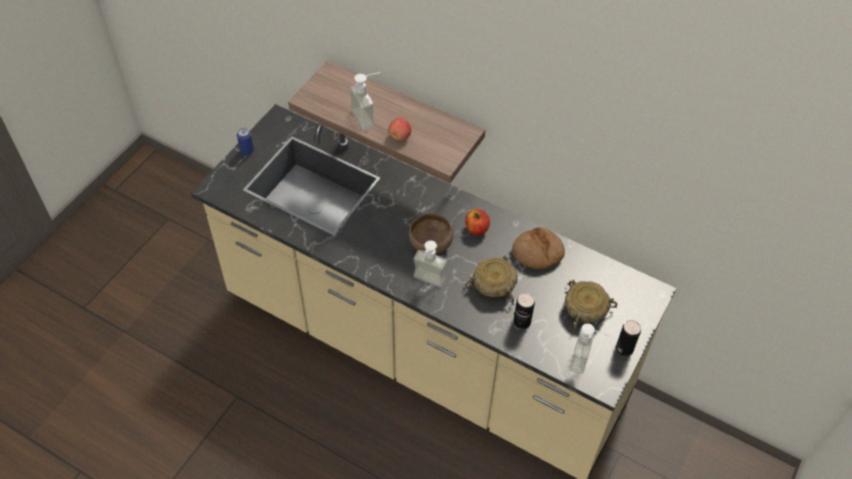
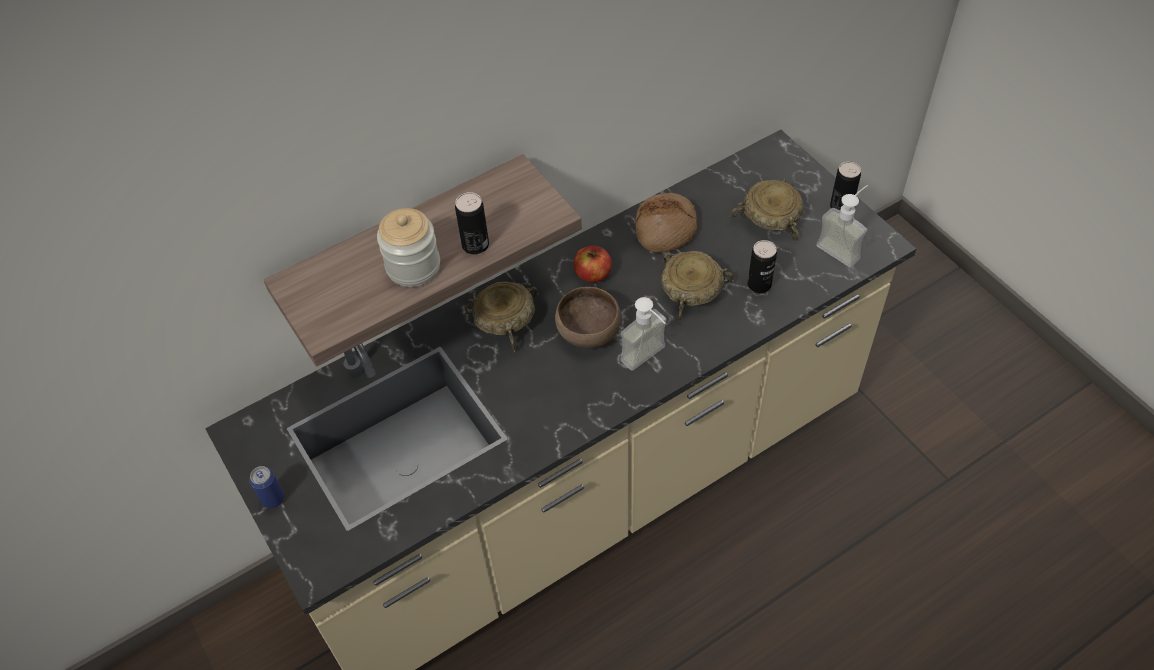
camera: 60 degrees left, 0 degrees up
soap dispenser [350,72,380,130] -> jar [377,208,440,287]
apple [388,118,411,141] -> can [455,192,489,254]
none -> beige bowl [464,282,539,353]

